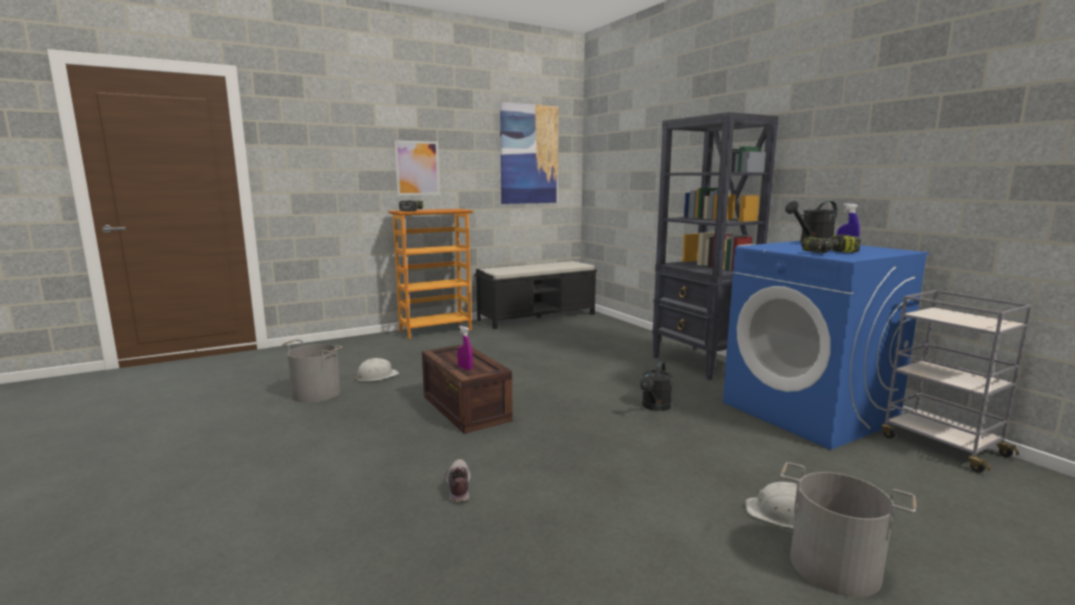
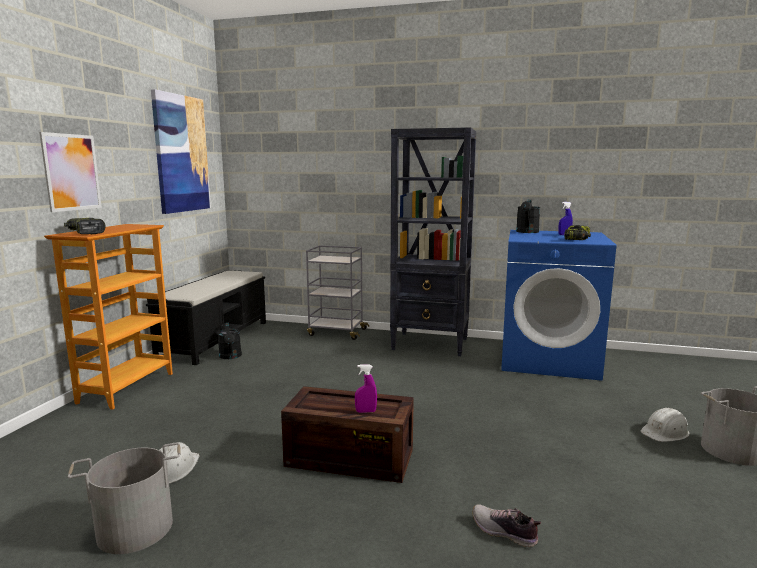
camera: 45 degrees left, 0 degrees up
black watering can [640,362,672,411] -> black watering can moved to [217,323,242,359]
grey cart [882,290,1032,473] -> grey cart moved to [306,245,369,340]

